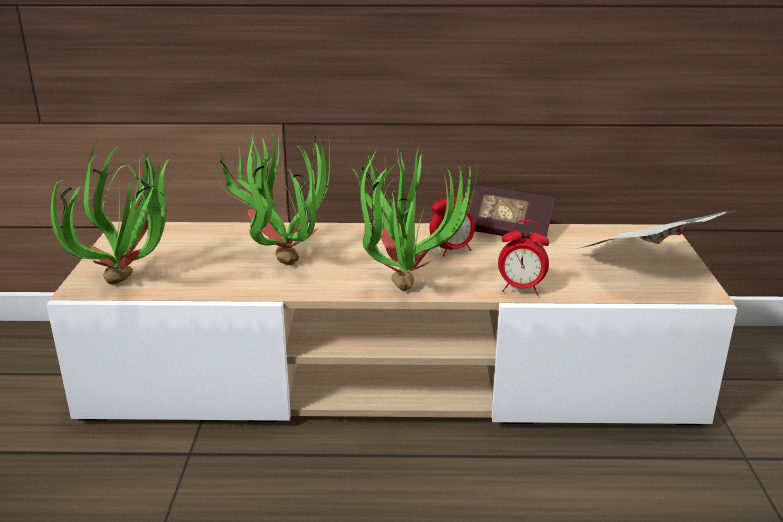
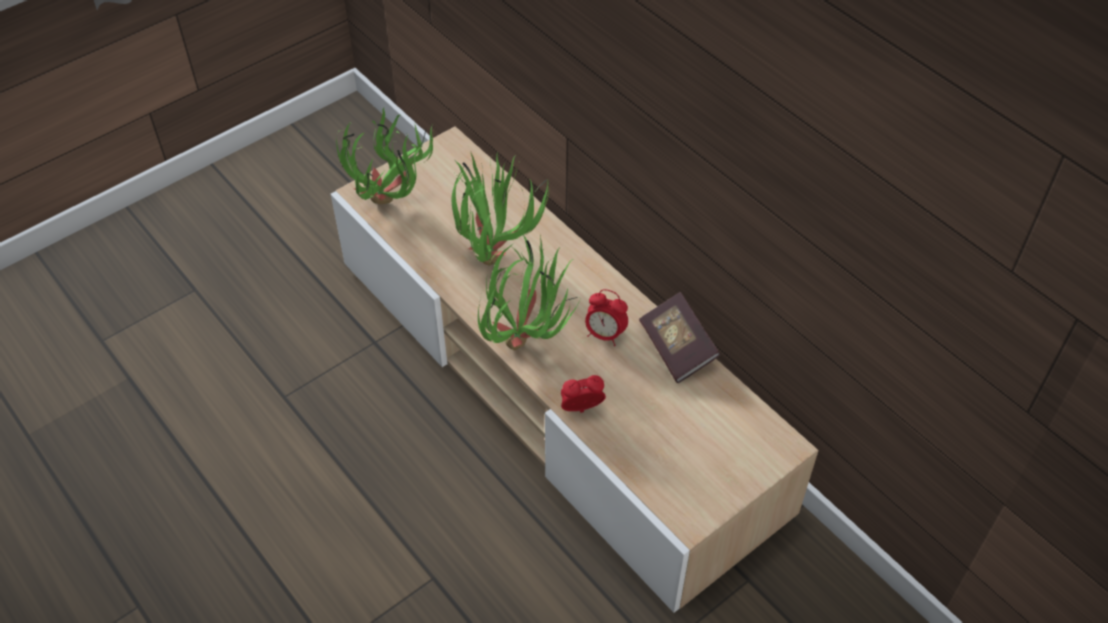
camera: 50 degrees right, 25 degrees up
alarm clock [498,220,549,296] -> alarm clock turned 105 degrees clockwise [561,375,606,413]
newspaper [575,210,737,249] -> none

